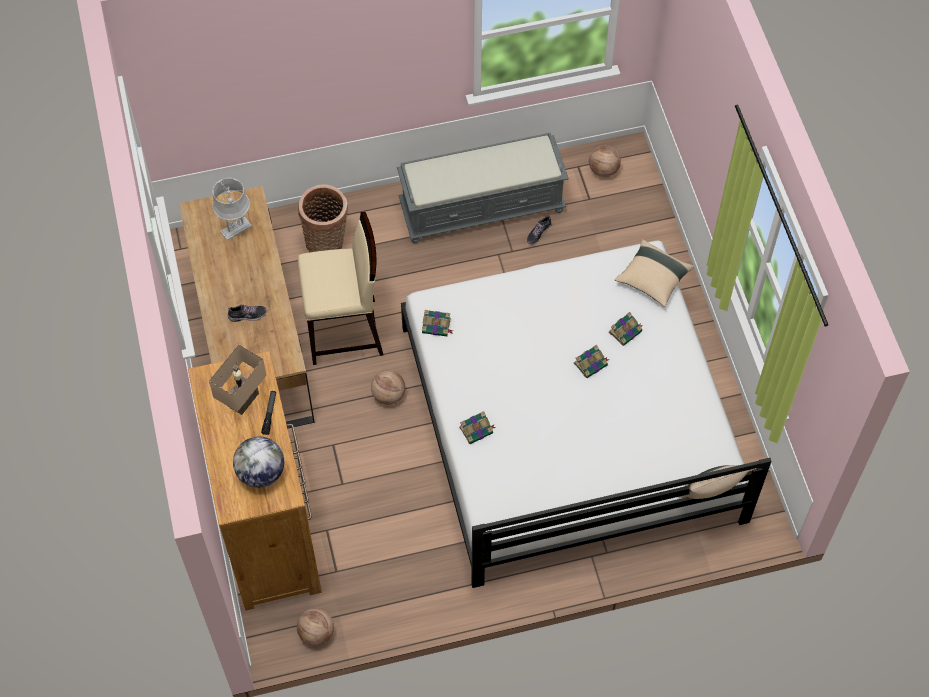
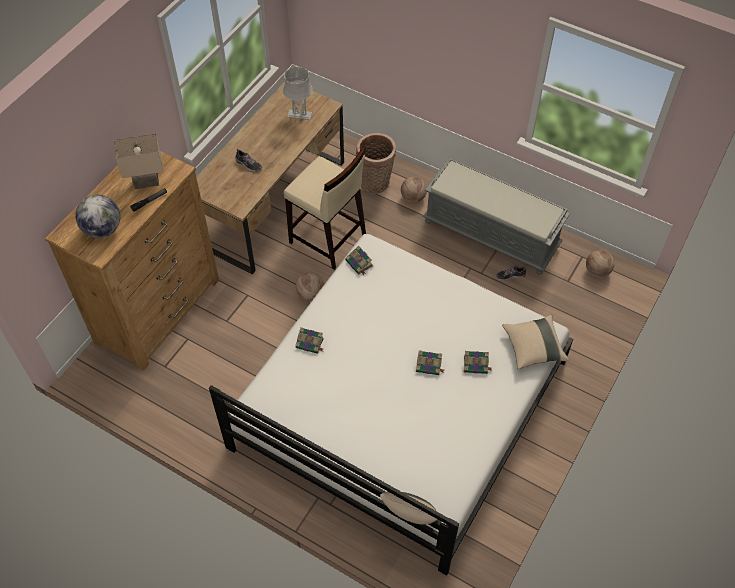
camera: 45 degrees right, 5 degrees down
basketball [297,608,334,646] -> basketball moved to [401,176,427,203]

